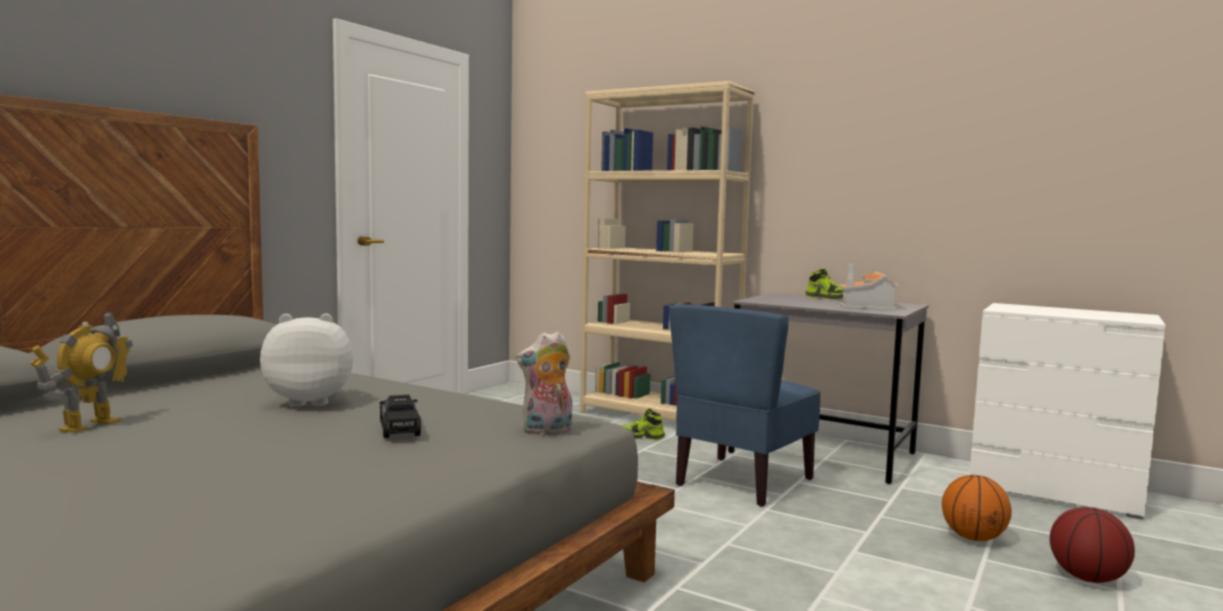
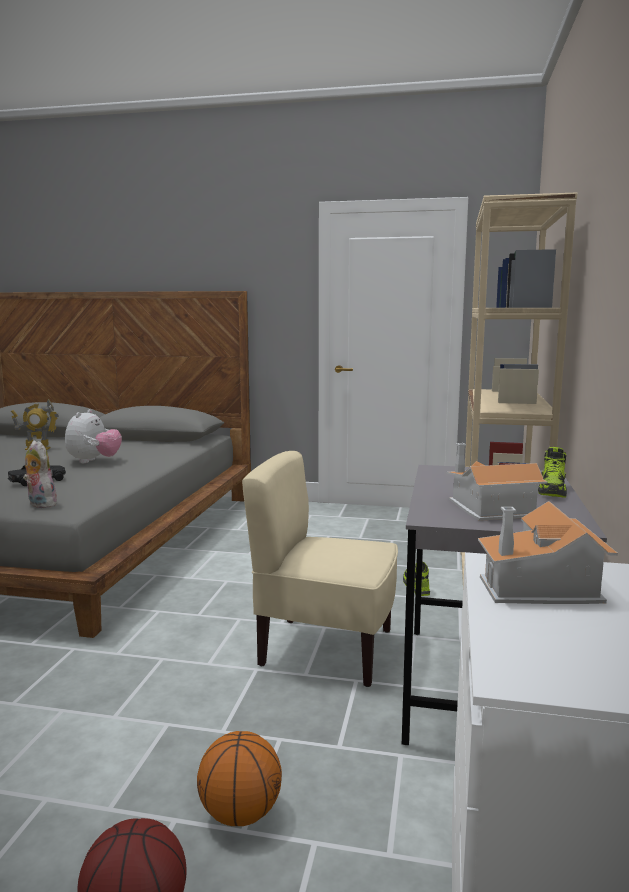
camera: 70 degrees right, 5 degrees up
plush toy [260,313,353,407] -> plush toy turned 45 degrees clockwise [65,409,122,463]
blue chair [669,304,821,507] -> beige chair [242,451,398,687]
none -> toy house [478,501,618,604]

